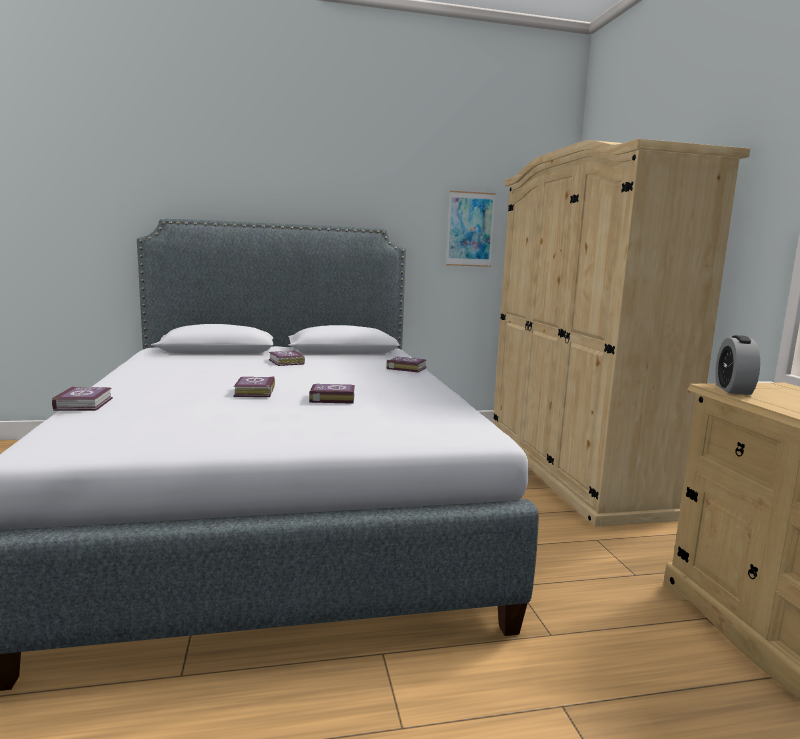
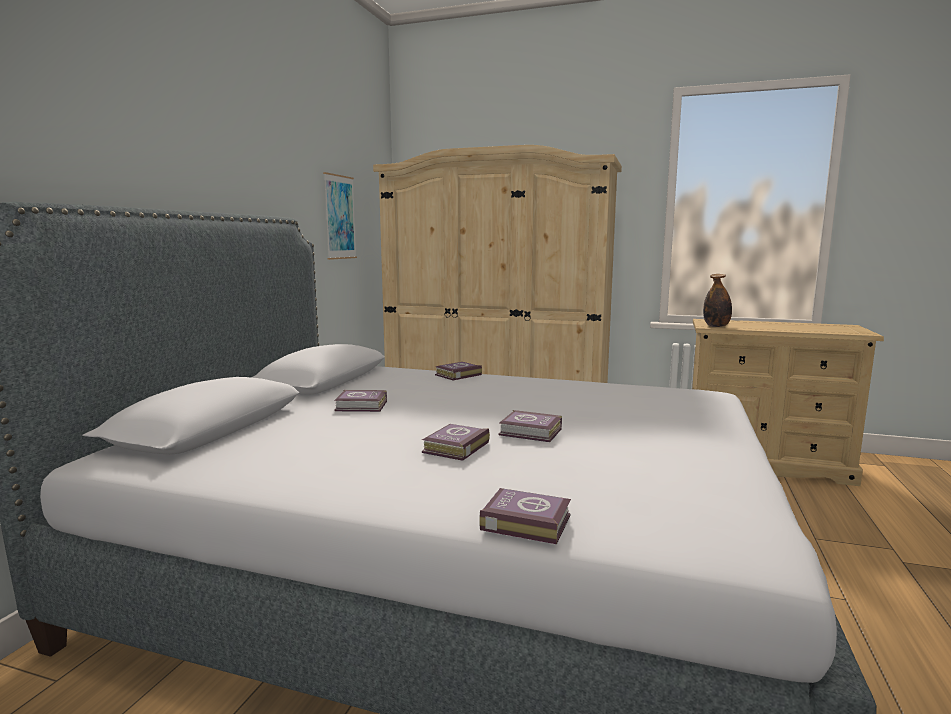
camera: 60 degrees left, 0 degrees up
book [309,384,355,404] -> book moved to [422,424,490,461]
alarm clock [715,335,760,395] -> bottle [703,274,732,327]

